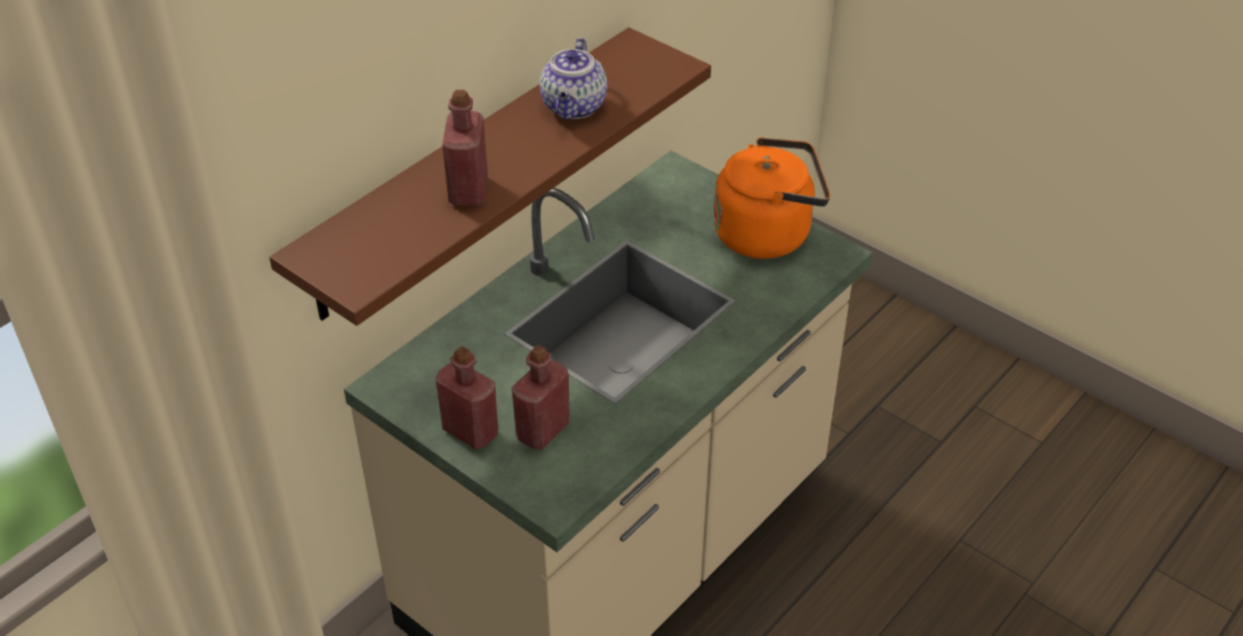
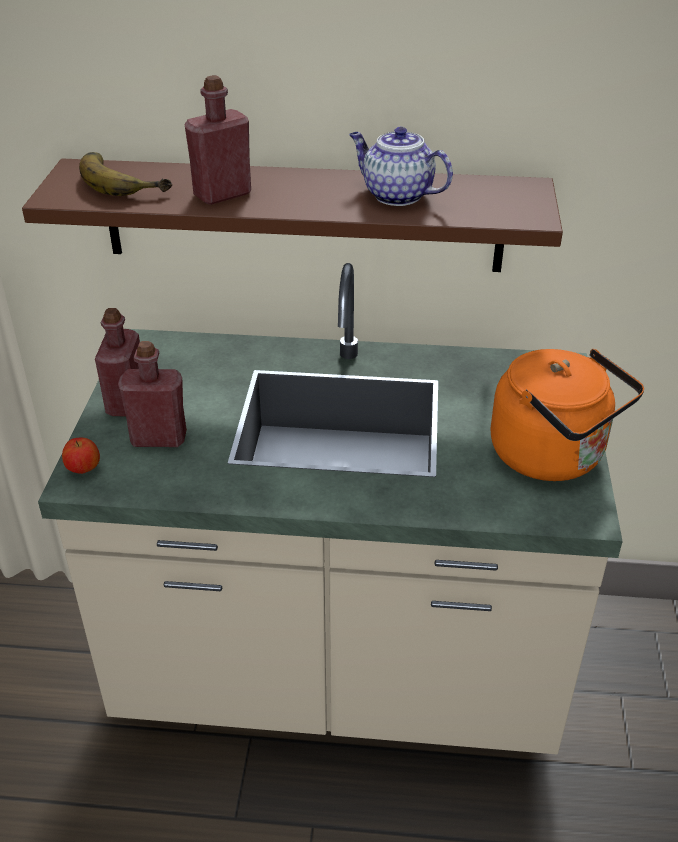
camera: 55 degrees right, 5 degrees down
teapot [540,38,608,119] -> teapot turned 60 degrees clockwise [349,127,453,206]
none -> apple [62,438,100,474]
none -> banana [79,152,172,196]

